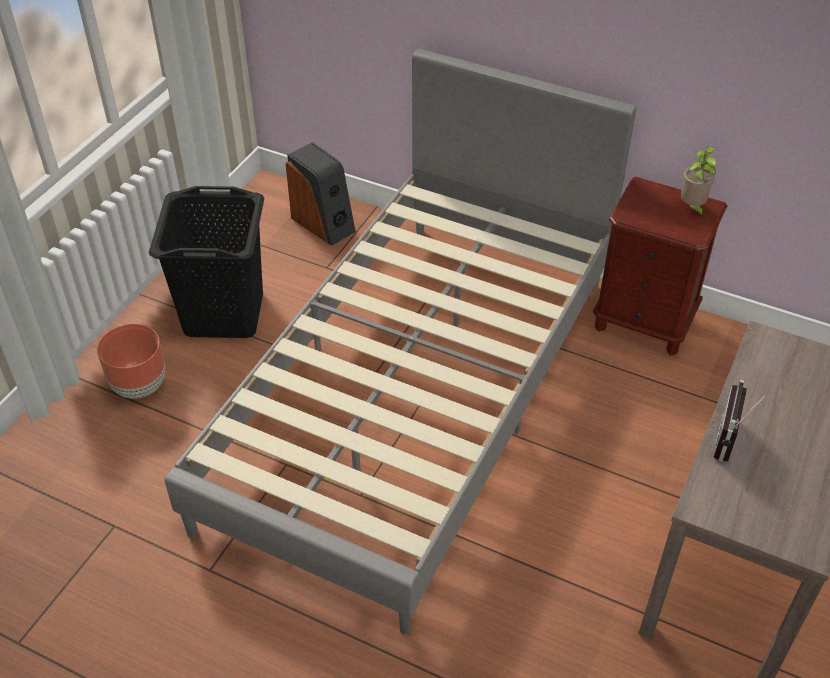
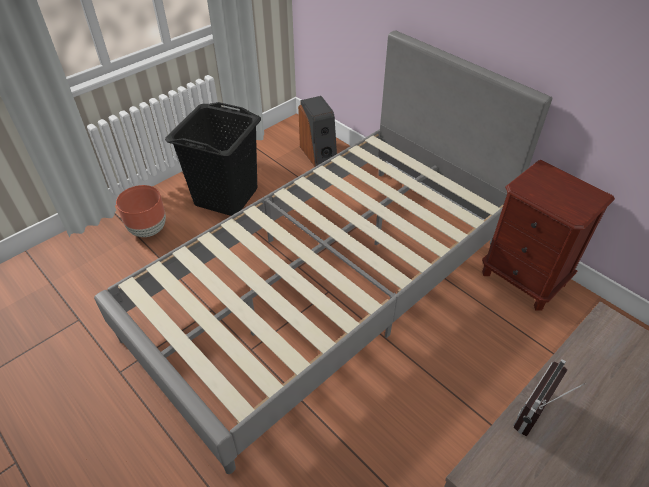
camera: 20 degrees right, 0 degrees up
potted plant [681,147,716,219] -> none

